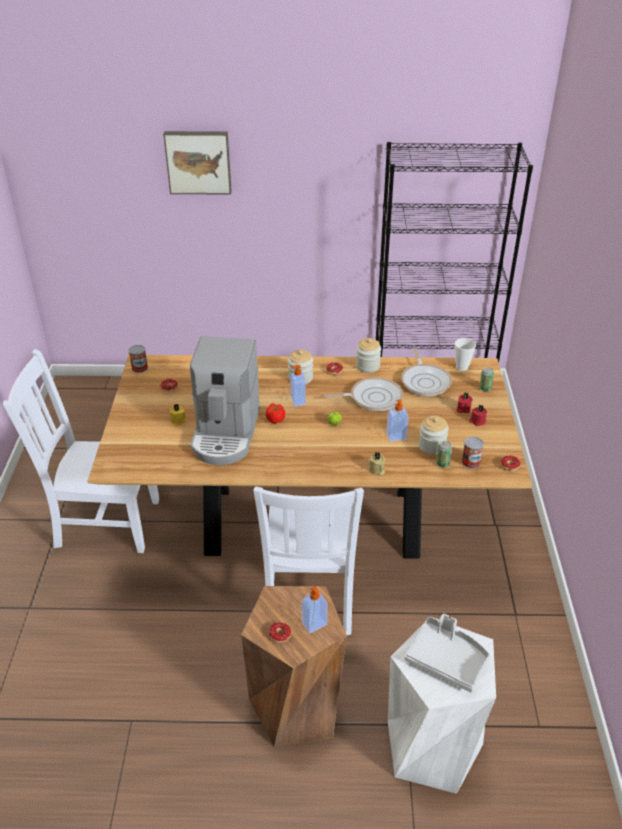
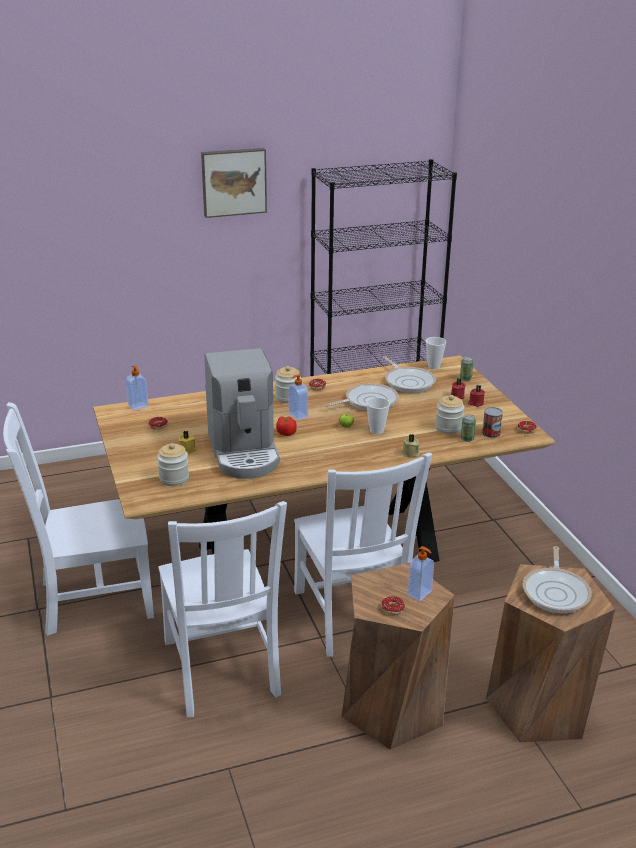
camera: 20 degrees left, 10 degrees down
can [129,345,148,373] -> none
picture [163,131,232,195] -> picture moved to [201,148,267,218]
jar [356,338,381,373] -> jar moved to [157,443,189,486]
soap dispenser [386,400,409,442] -> soap dispenser moved to [126,365,149,410]
white stool [388,617,496,794] -> brown stool [486,564,615,742]
grey tray [405,614,490,693] -> frying pan [523,546,592,613]
none -> white chair [158,501,287,717]
none -> cup [366,397,390,434]

